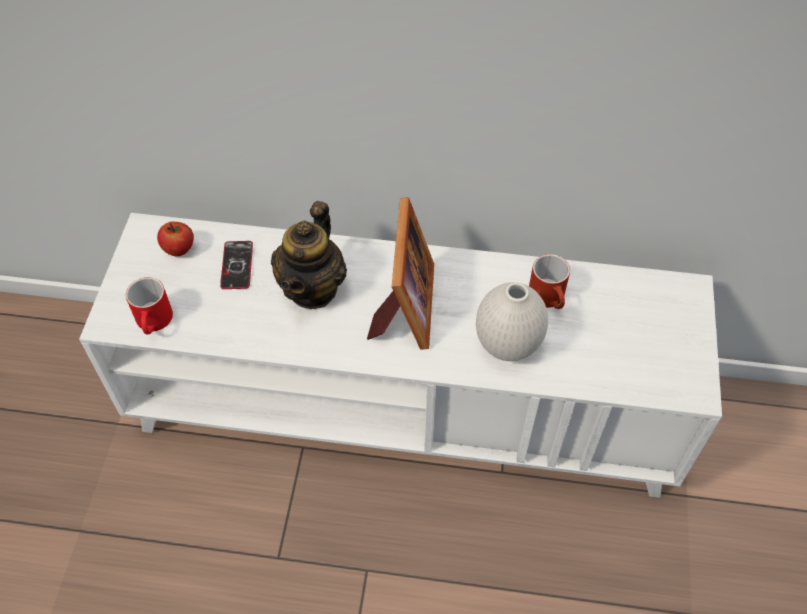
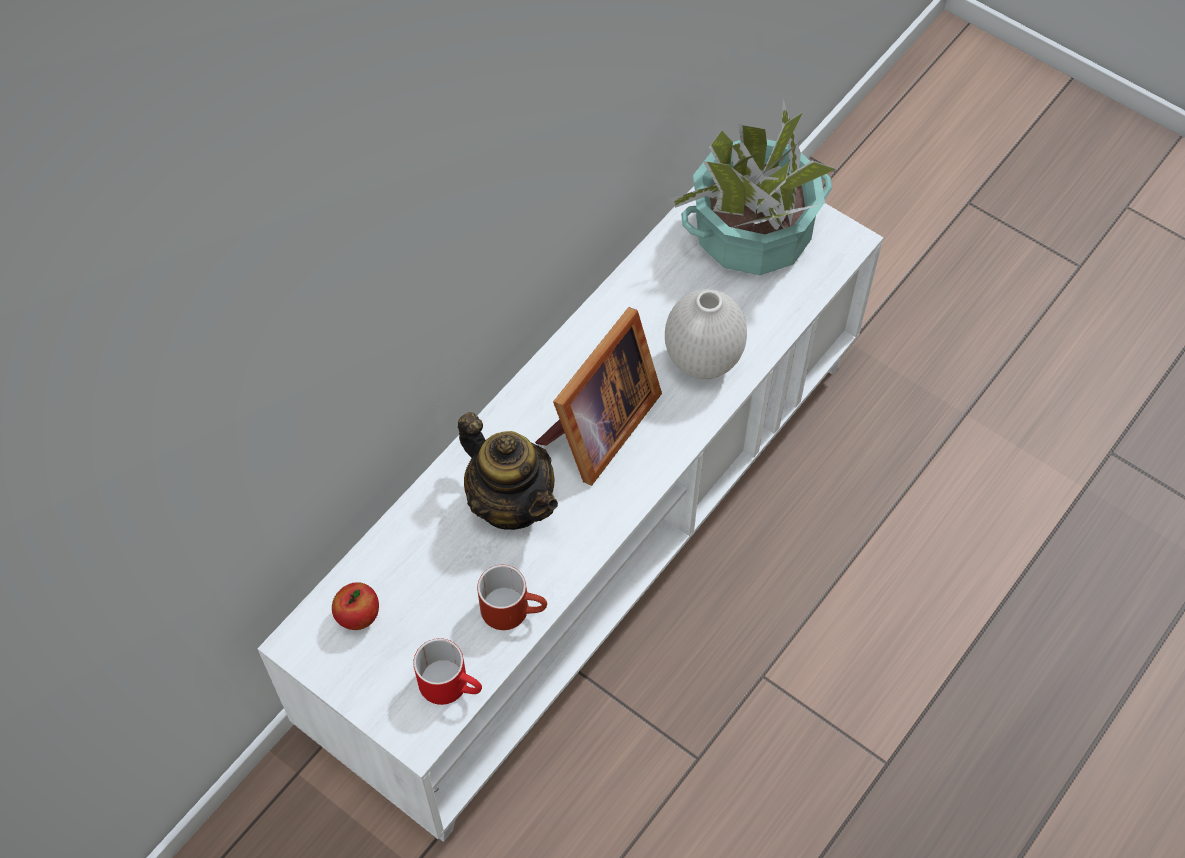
camera: 60 degrees left, 5 degrees up
phone [220,241,253,289] -> none
picture frame [367,197,434,350] -> picture frame turned 90 degrees clockwise [535,307,662,486]
red mug [529,254,570,309] -> red mug moved to [477,565,547,630]
none -> potted plant [670,99,837,275]

